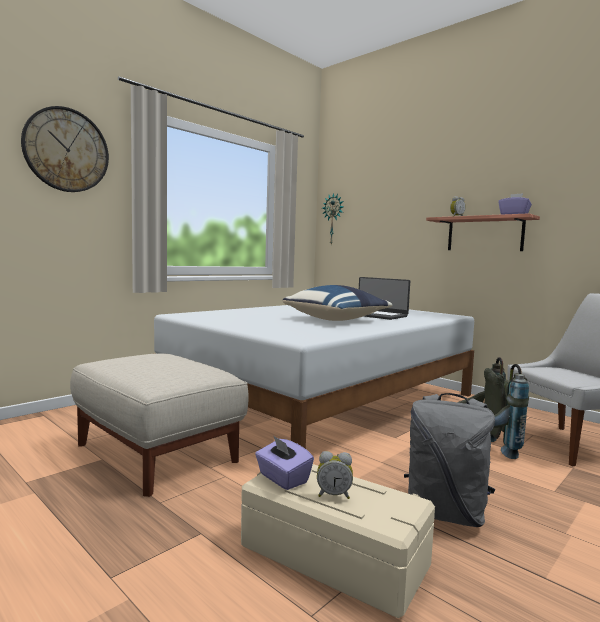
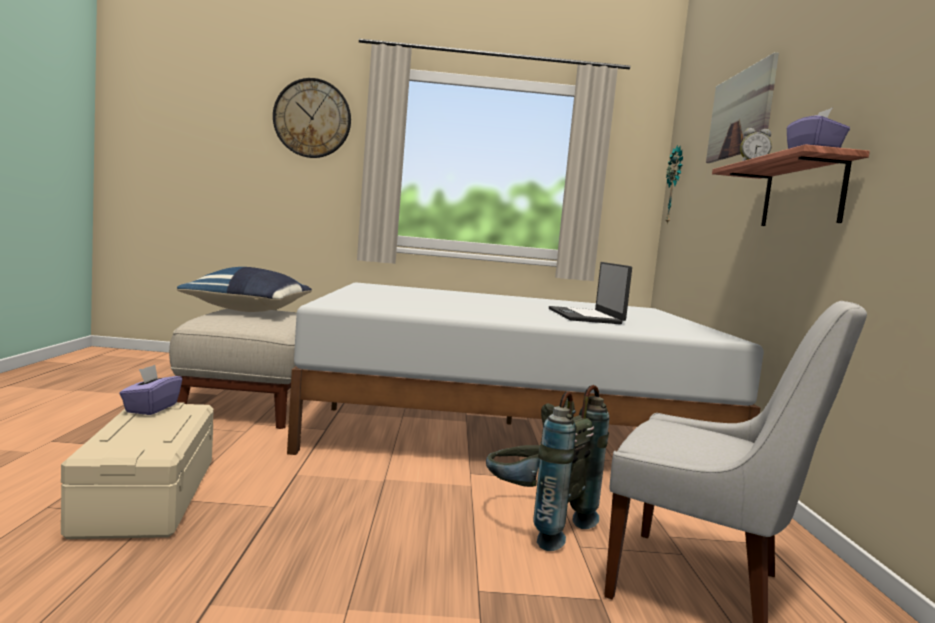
camera: 45 degrees right, 0 degrees up
blue pillow [283,285,392,321] -> blue pillow moved to [177,267,312,312]
alarm clock [317,451,353,499] -> none
grey backpack [404,393,496,527] -> none
none -> picture [706,52,779,163]

